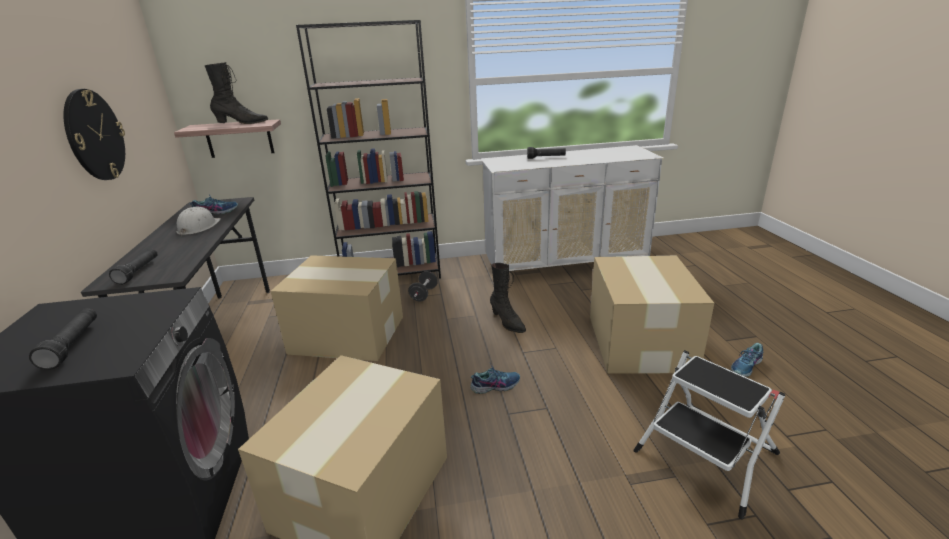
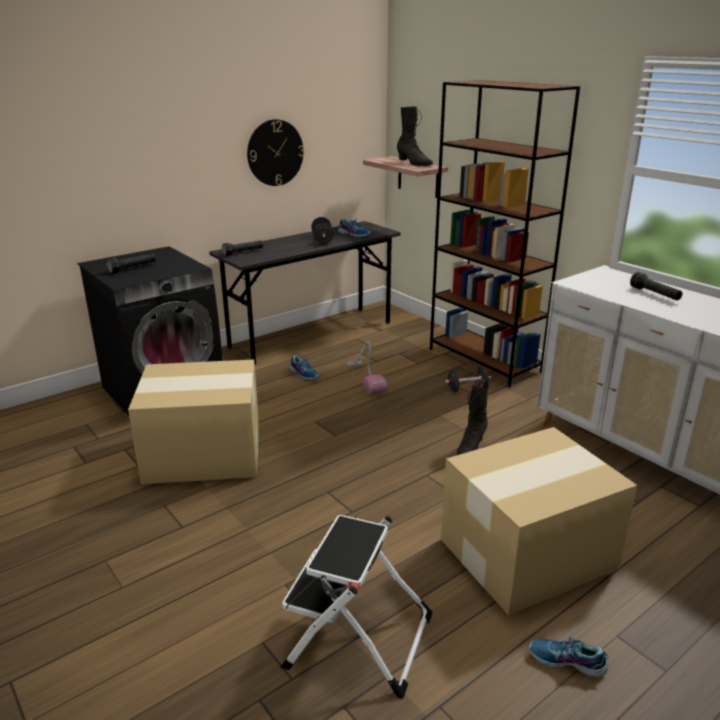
camera: 60 degrees right, 0 degrees up
white hard hat [177,207,221,236] -> black dumbbell [311,217,334,244]
cardboard box [271,255,403,361] -> vacuum cleaner [347,341,388,394]
shoe [470,363,520,394] -> shoe moved to [289,355,320,381]

